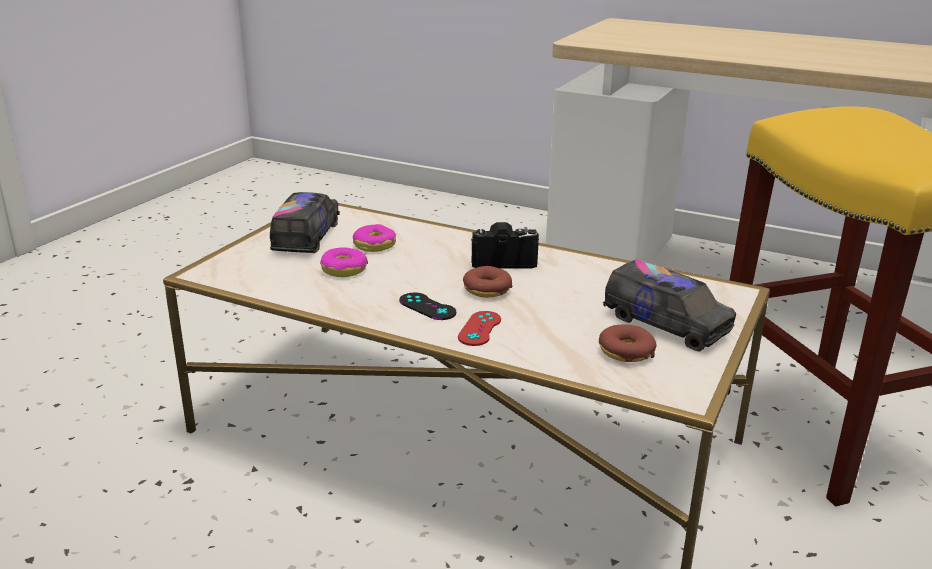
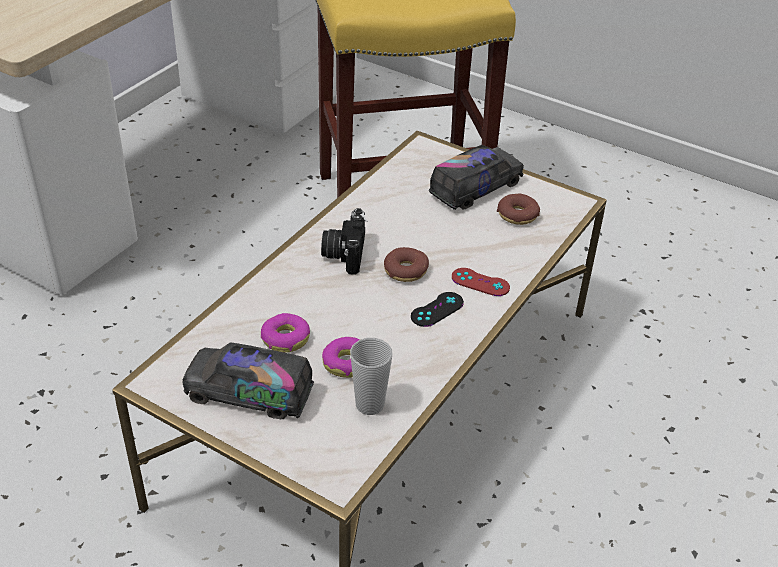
camera: 85 degrees left, 15 degrees up
none -> cup [350,338,392,415]

